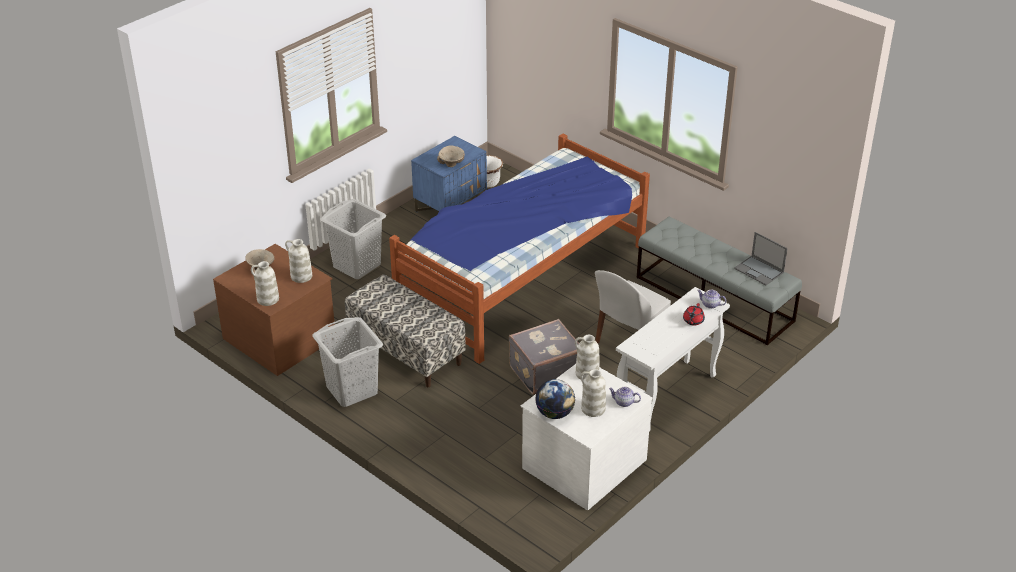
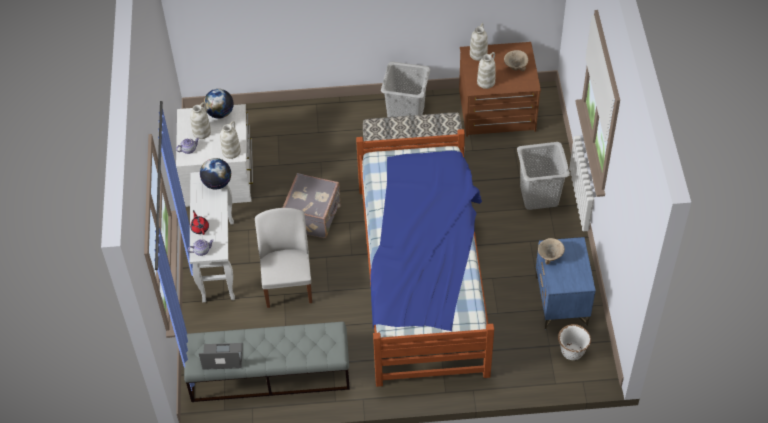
camera: 135 degrees right, 15 degrees up
none -> globe [200,158,231,190]

